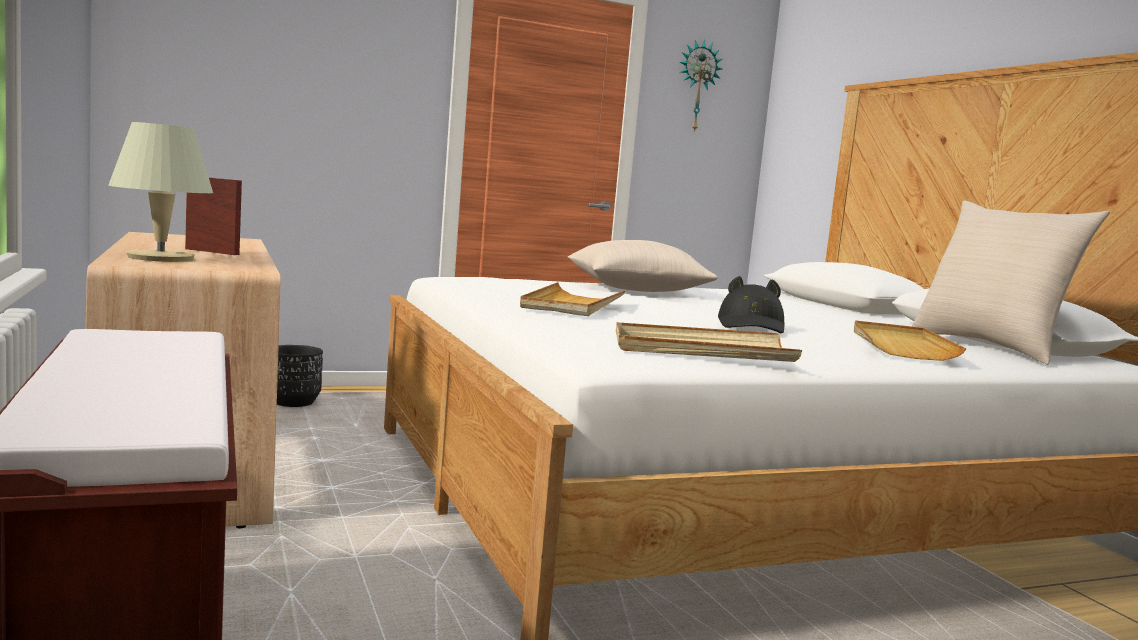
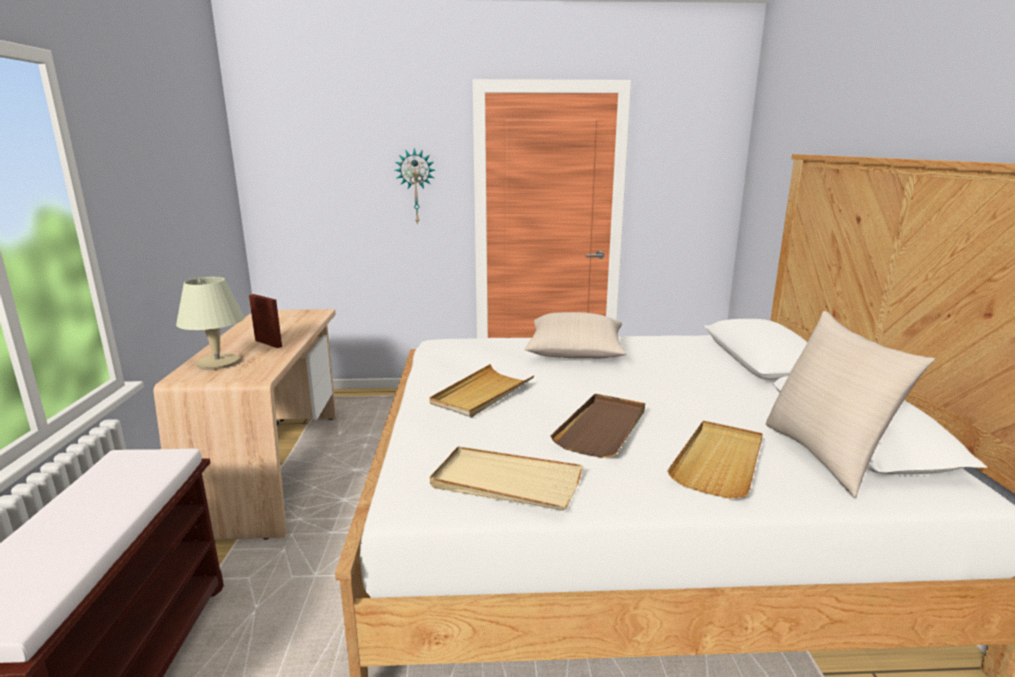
camera: 20 degrees right, 10 degrees up
black planter [277,345,323,407] -> none
wall clock [679,39,722,133] -> wall clock moved to [395,148,435,225]
black hat [718,276,784,333] -> brown tray [550,394,645,458]

